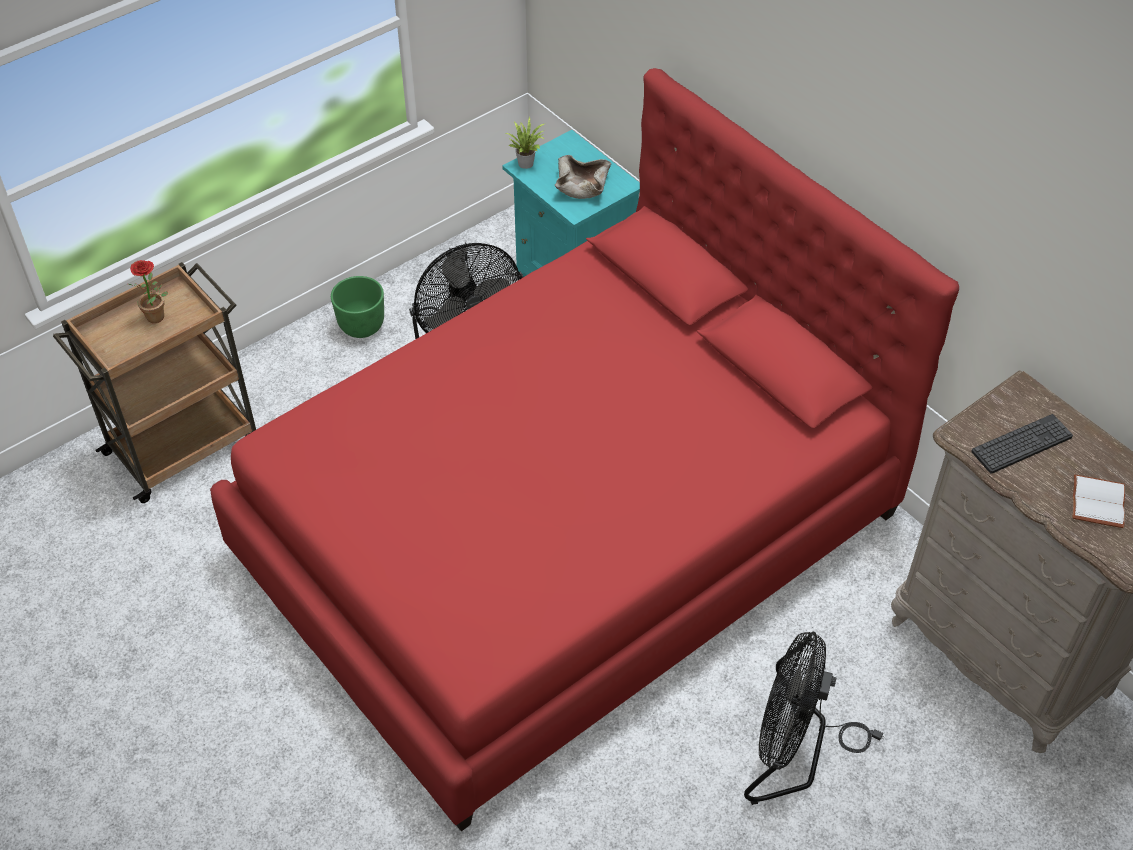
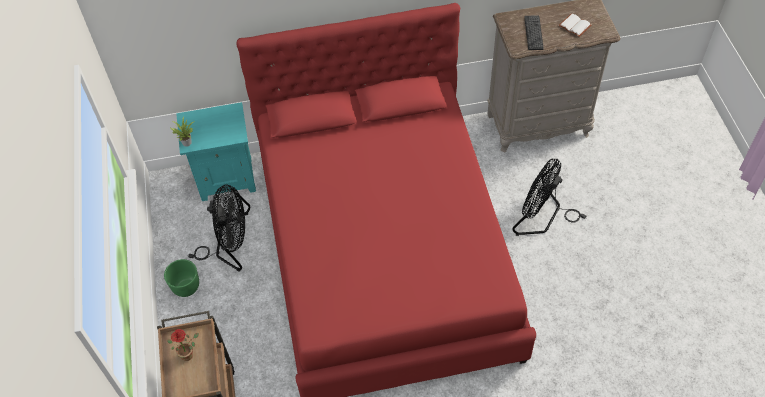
camera: 60 degrees left, 5 degrees up
beige bowl [555,155,611,199] -> none
black fan [744,632,884,805] -> black fan turned 75 degrees clockwise [512,158,587,236]

